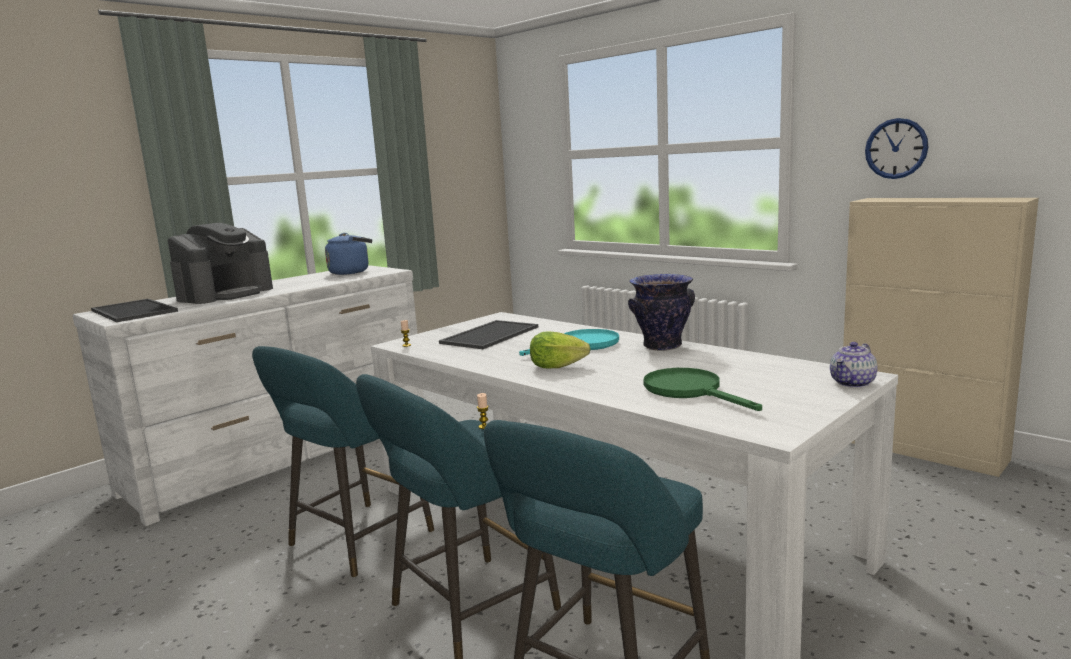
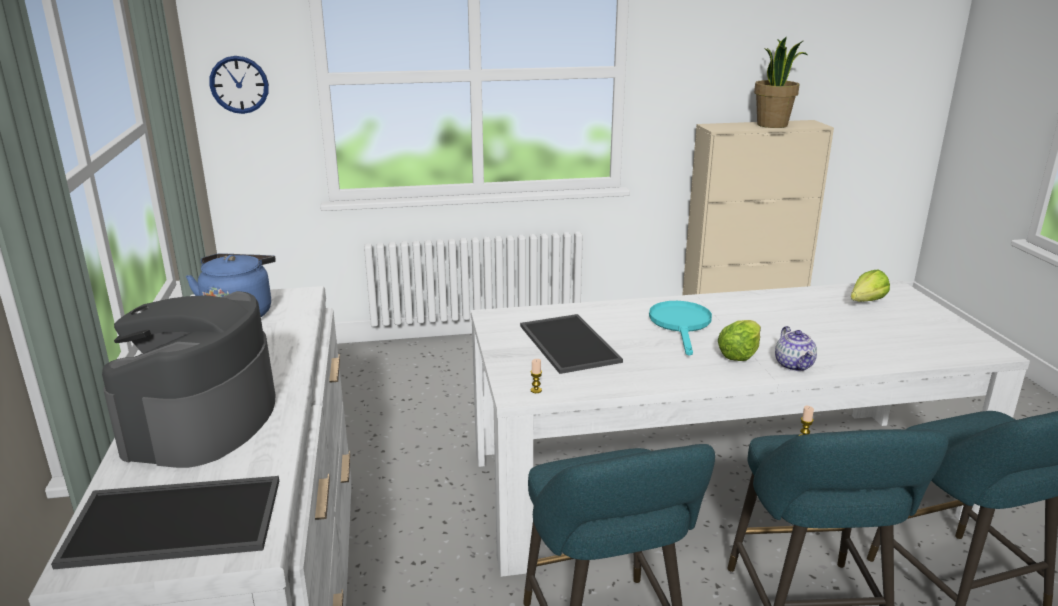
camera: 55 degrees left, 10 degrees up
coffee machine [168,223,273,304] -> coffee machine turned 150 degrees counterclockwise [102,291,276,468]
vase [628,274,695,351] -> none
green frying pan [644,368,762,411] -> none
teapot [830,342,878,388] -> teapot moved to [775,326,817,371]
wall clock [865,118,929,179] -> wall clock moved to [209,56,269,114]
none -> potted plant [754,37,807,128]
none -> lettuce [851,270,890,302]

